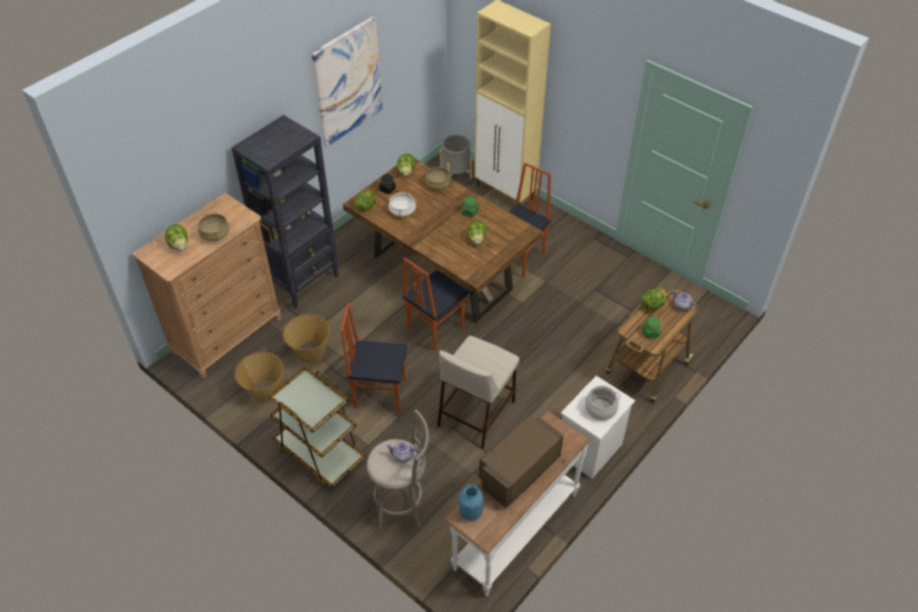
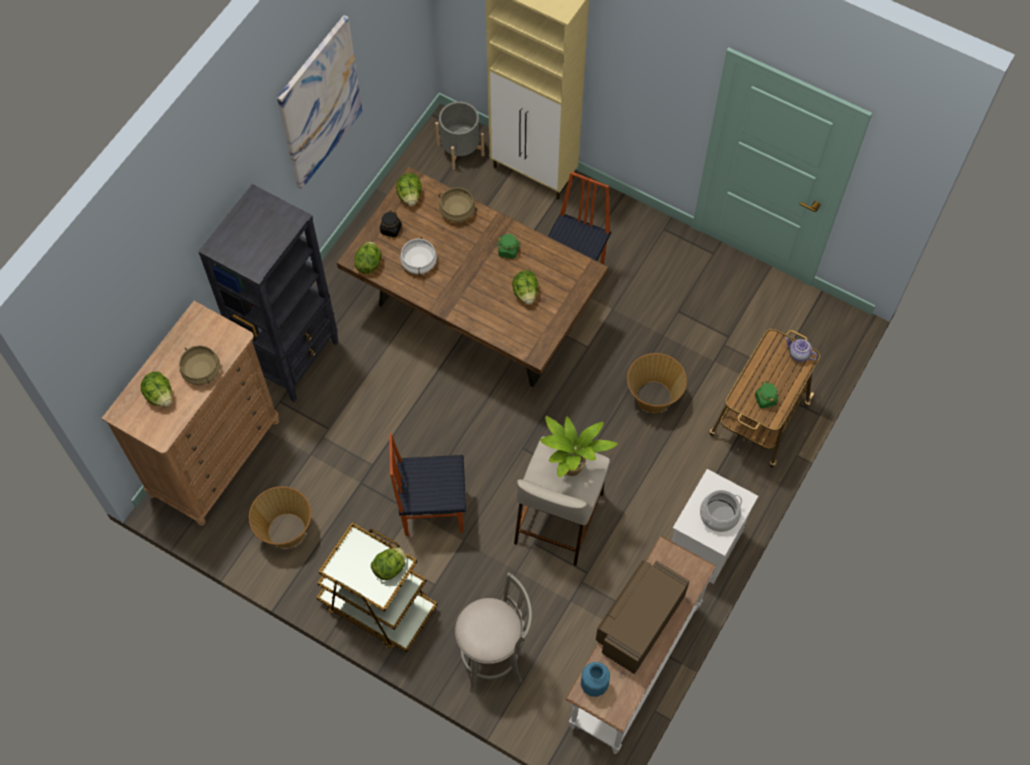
camera: 10 degrees left, 15 degrees up
basket [283,314,330,363] -> basket moved to [627,353,687,413]
teapot [386,442,420,463] -> none
chair [403,257,469,351] -> none
lettuce [641,289,666,310] -> lettuce moved to [371,547,406,580]
none -> potted plant [540,416,618,477]

